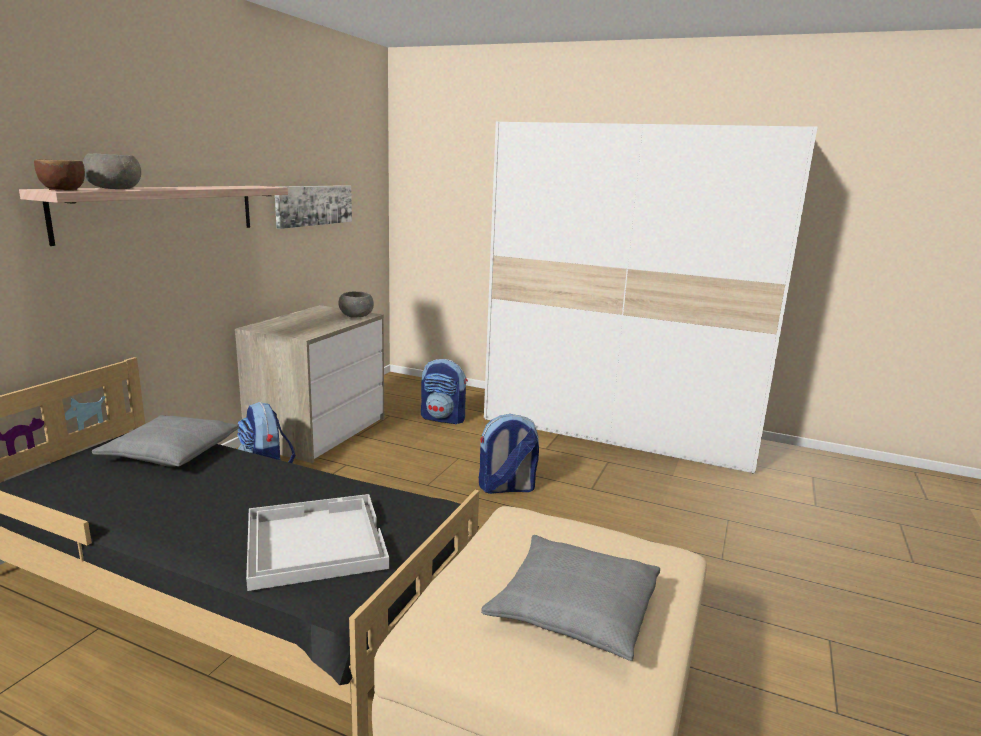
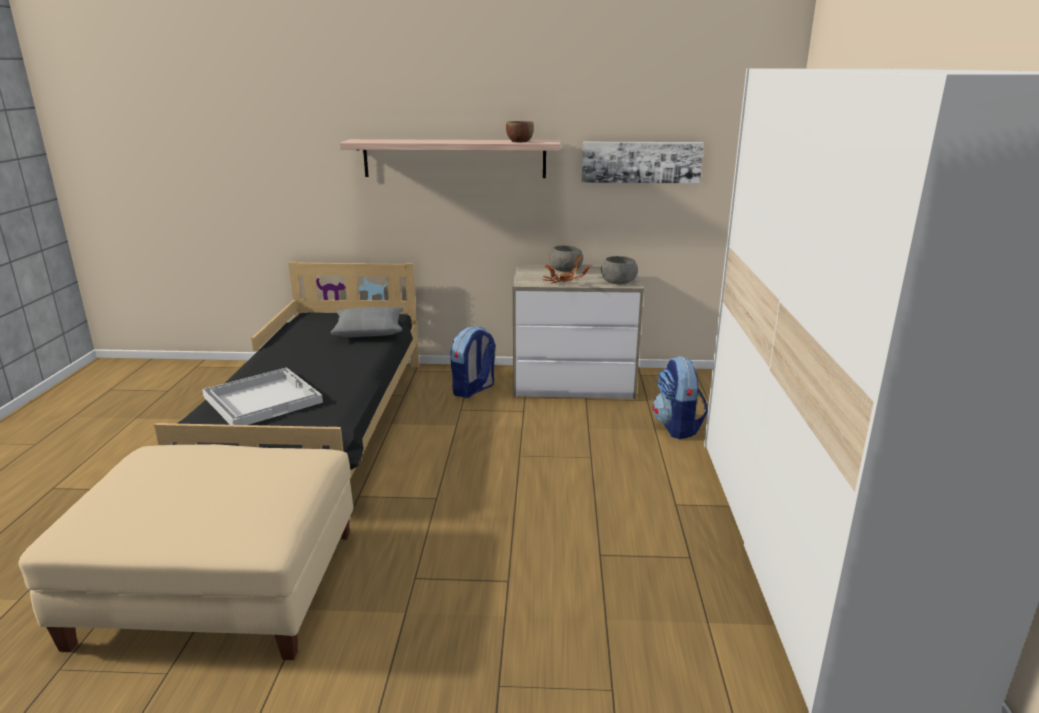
camera: 70 degrees right, 5 degrees up
brown bowl [34,159,85,191] -> brown bowl moved to [506,121,534,142]
grey bowl [83,153,141,189] -> grey bowl moved to [549,246,583,272]
backpack [479,414,539,494] -> none
grey pillow [481,535,660,661] -> none
none -> potted plant [542,255,590,284]

